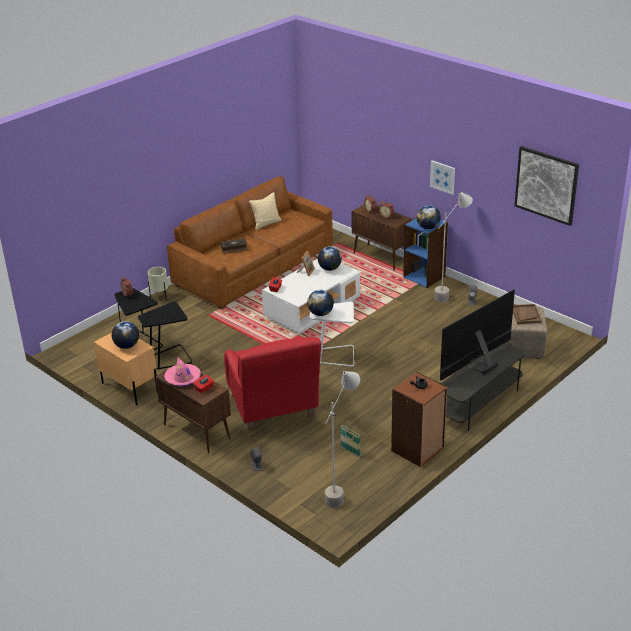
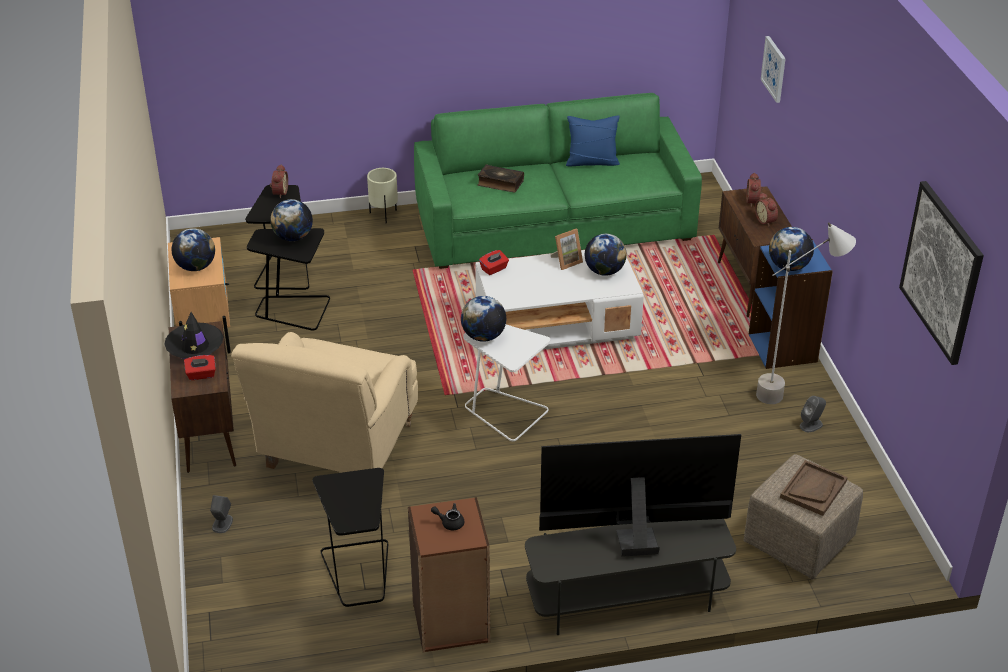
camera: 35 degrees right, 5 degrees up
pink hat [164,358,201,387] -> black hat [164,312,223,359]
brown sofa [167,177,333,309] -> green sofa [414,93,702,269]
red armchair [224,336,322,431] -> beige armchair [231,332,418,472]
beige pillow [249,192,282,230] -> blue pillow [566,115,620,167]
grey floor lamp [325,371,360,508] -> none
basket [340,421,361,457] -> black side table [312,468,388,607]
picture [430,160,455,195] -> picture moved to [761,36,786,103]
none -> globe [270,199,313,241]

